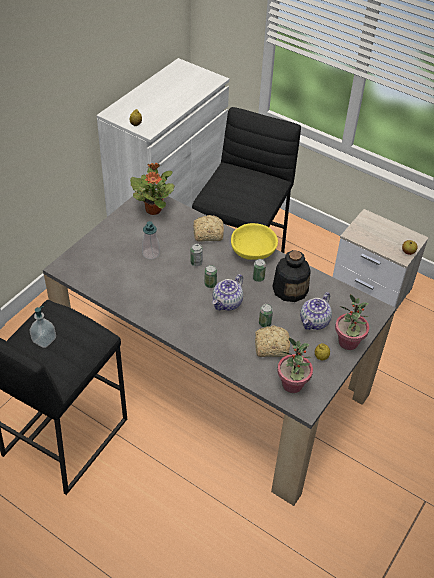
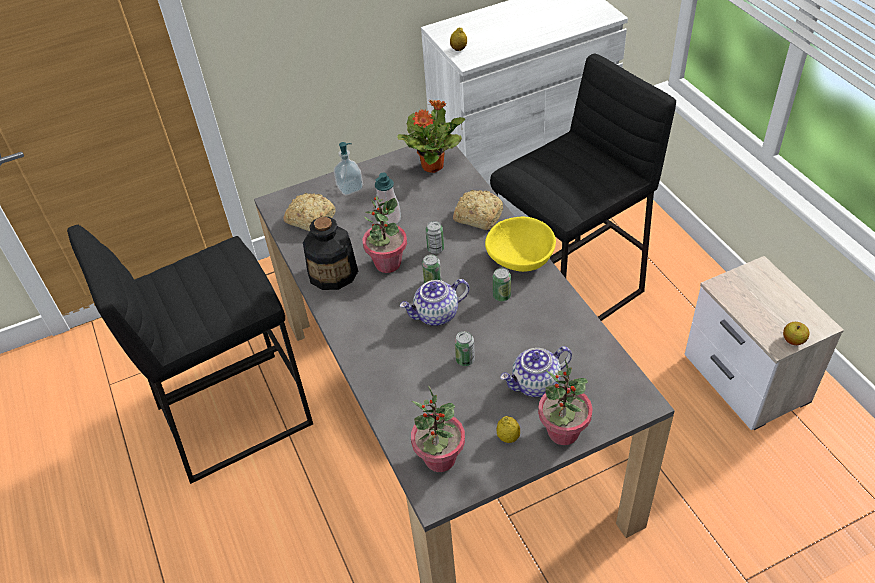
camera: 35 degrees right, 0 degrees up
soap dispenser [29,306,56,348] -> soap dispenser moved to [334,142,363,196]
bread [255,326,290,357] -> bread moved to [284,193,336,231]
bottle [272,250,311,302] -> bottle moved to [303,217,358,290]
none -> potted plant [363,196,407,273]

